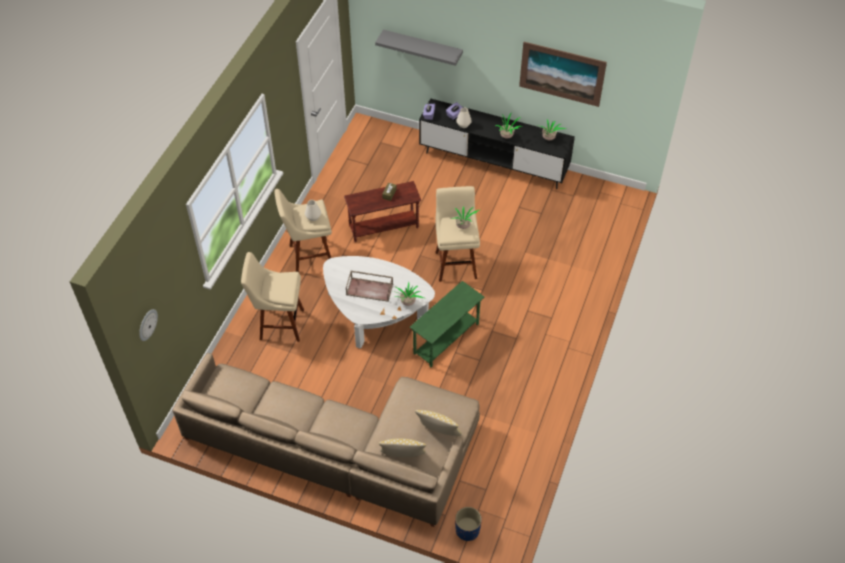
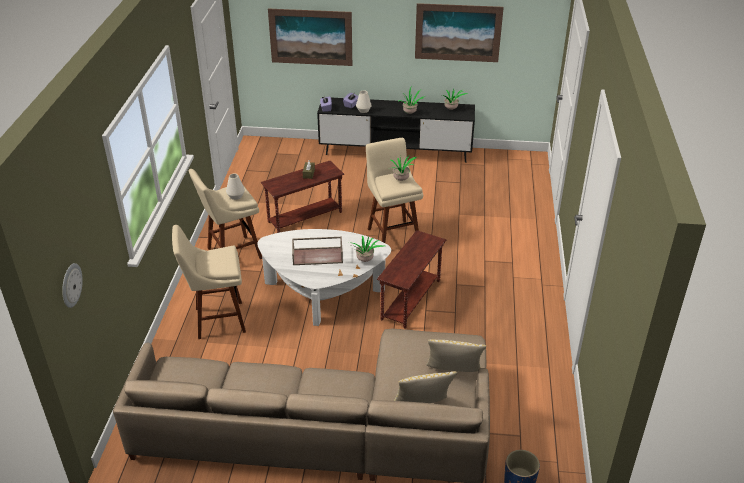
camera: 15 degrees left, 15 degrees down
grey shelf [375,30,463,66] -> picture [268,9,352,66]
green side table [410,281,484,367] -> brown side table [377,230,446,329]

